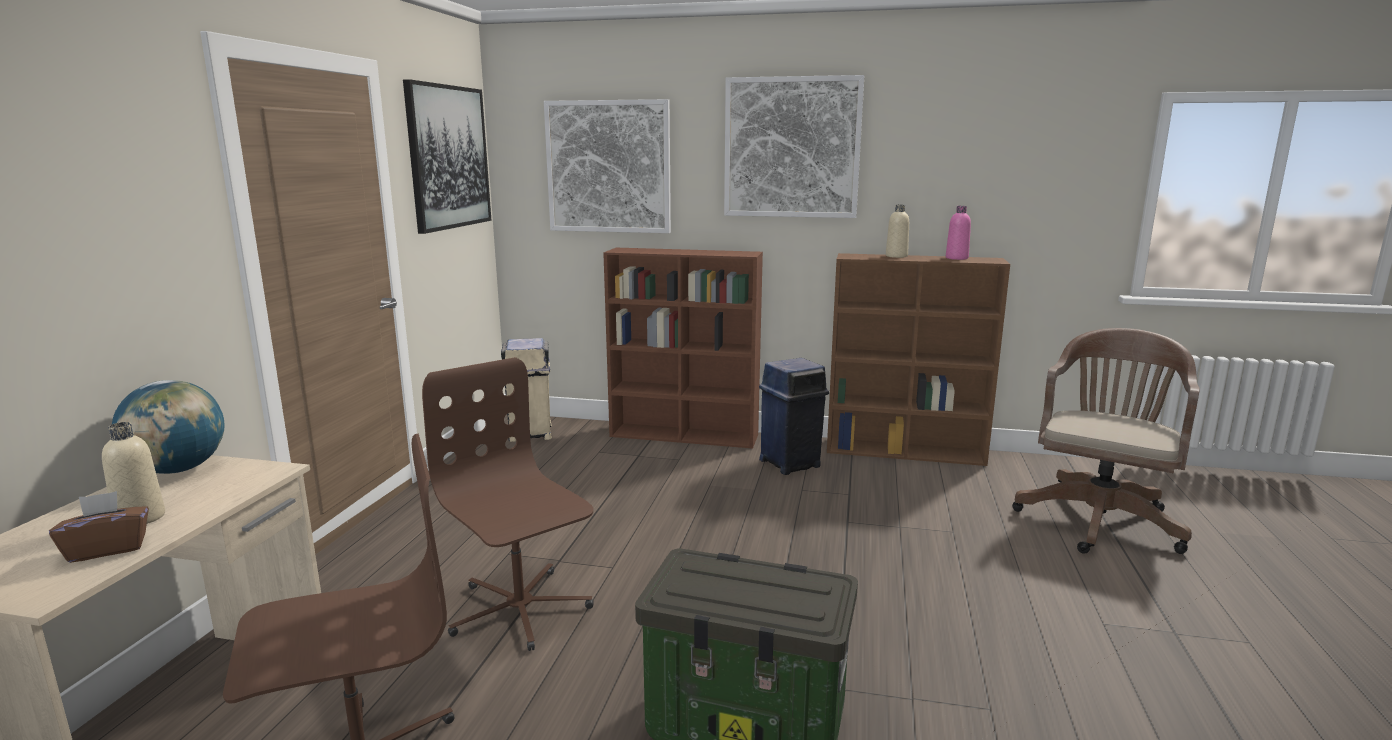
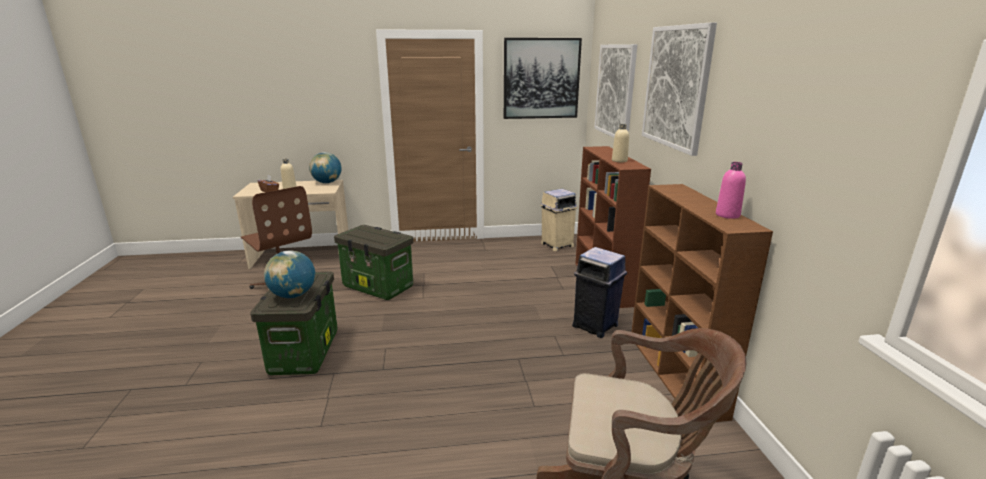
camera: 70 degrees right, 5 degrees up
brown office chair [422,357,594,651] -> storage box [334,225,413,300]
beige bottle [886,205,909,258] -> beige bottle moved to [612,124,629,162]
none -> globe [264,250,315,298]

